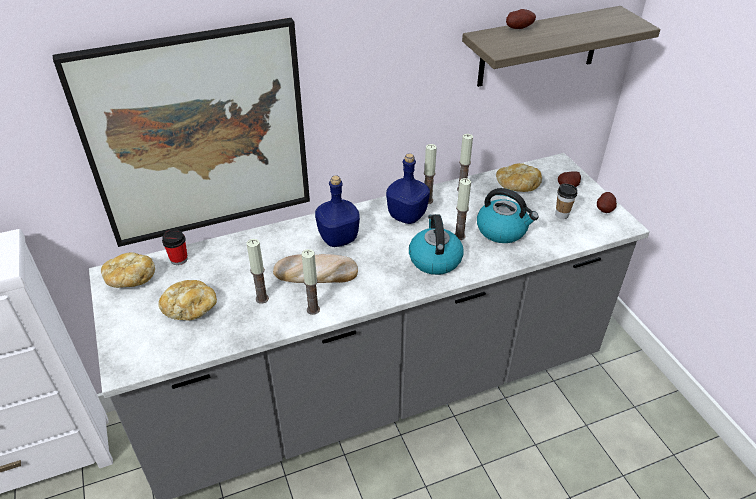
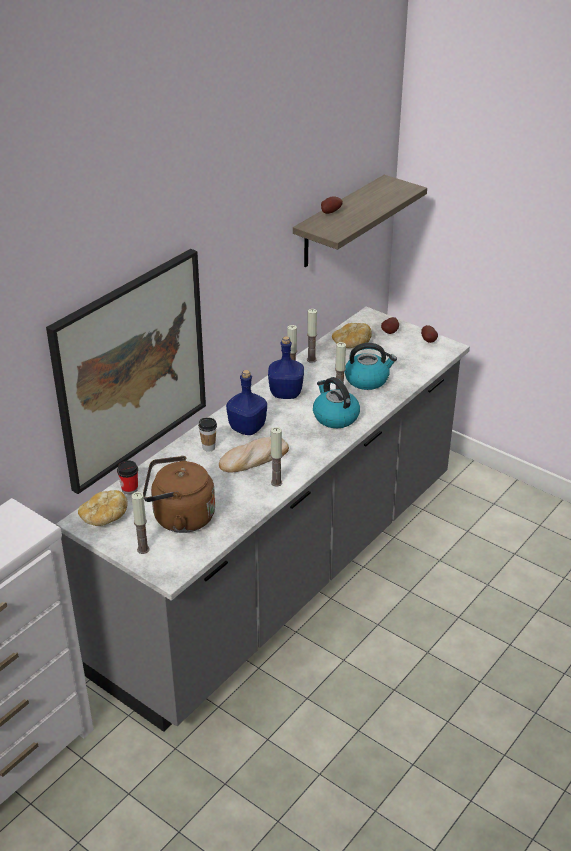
camera: 30 degrees left, 5 degrees down
bread [158,280,217,321] -> brown kettle [143,456,215,533]
candle [247,239,269,304] -> candle moved to [131,492,149,554]
cup [555,184,577,219] -> cup moved to [198,418,217,452]

